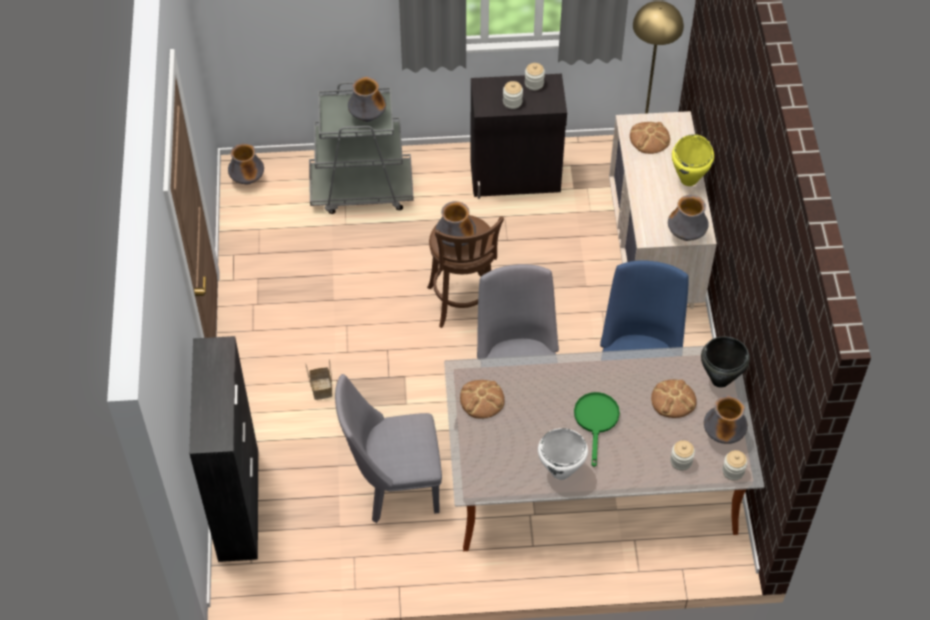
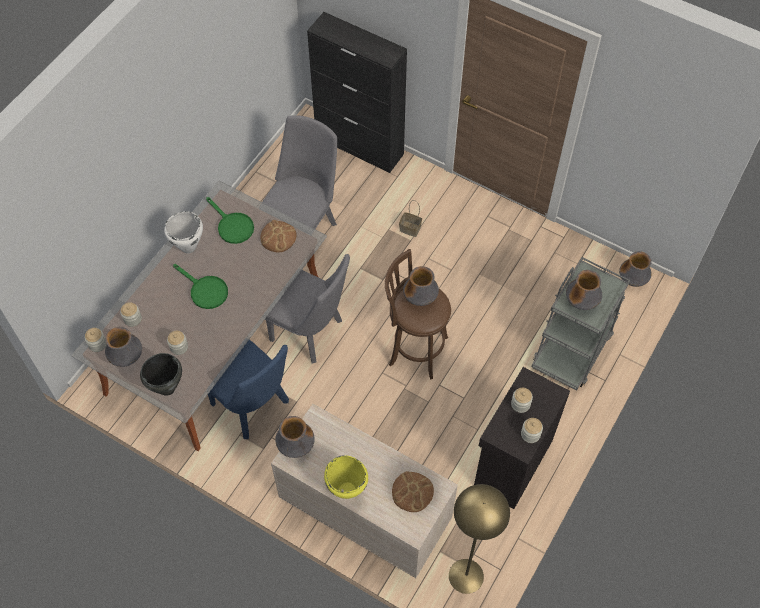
camera: 125 degrees right, 5 degrees up
bread [651,379,697,418] -> jar [167,331,188,355]
none -> green frying pan [206,197,254,244]

